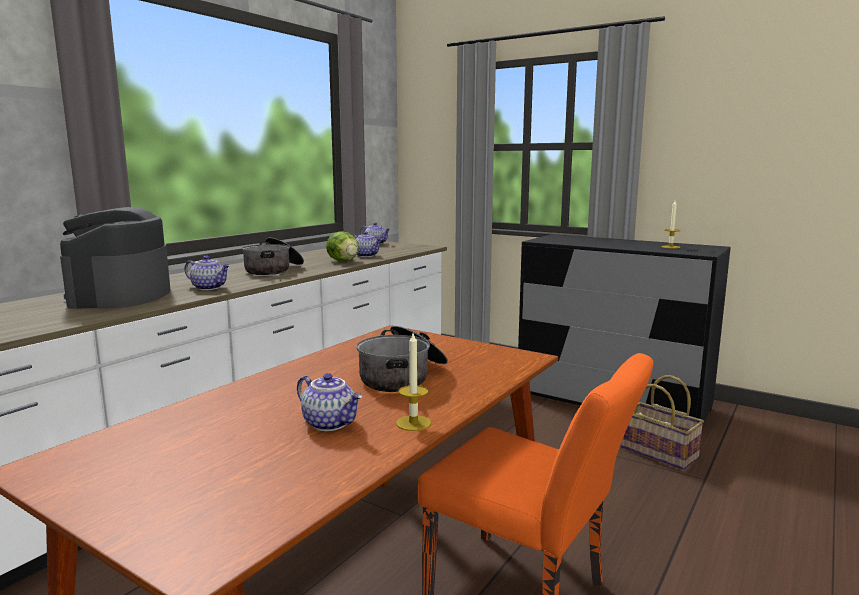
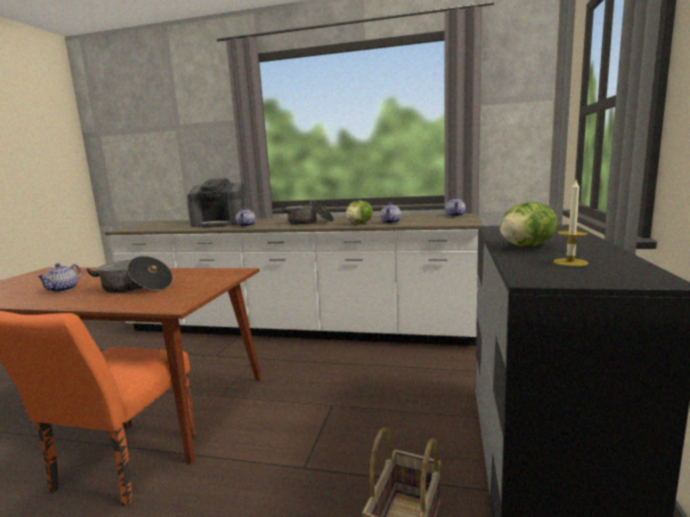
camera: 70 degrees right, 0 degrees up
coffee machine [60,207,170,309] -> coffee machine turned 150 degrees counterclockwise [187,178,248,227]
candle [396,333,431,431] -> none
none -> lettuce [500,202,558,246]

